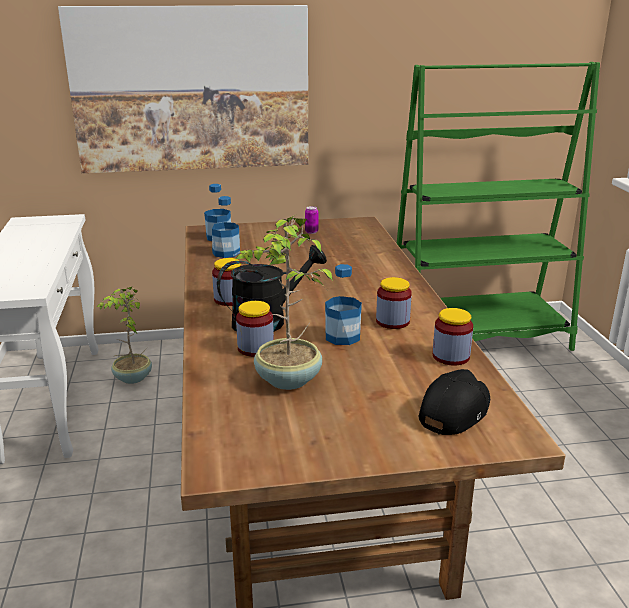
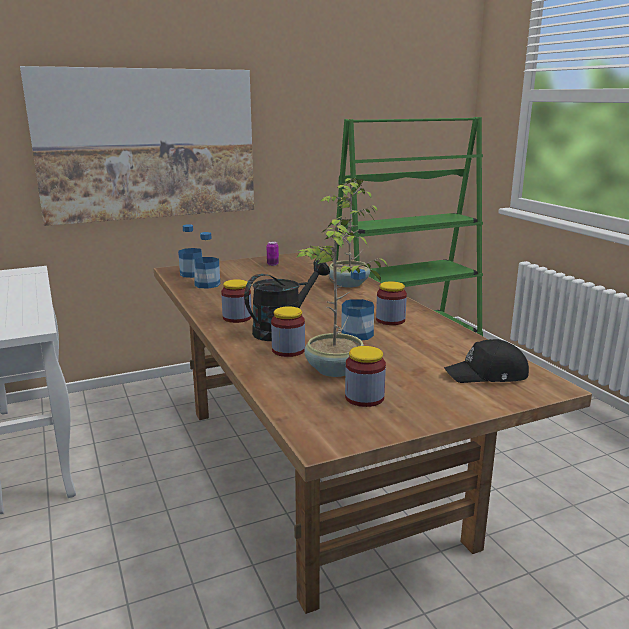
camera: 15 degrees left, 5 degrees down
potted plant [96,286,152,384] -> potted plant moved to [321,177,377,288]
black cap [419,369,490,435] -> black cap turned 120 degrees counterclockwise [444,339,529,383]
jar [433,308,473,365] -> jar moved to [345,346,386,407]

